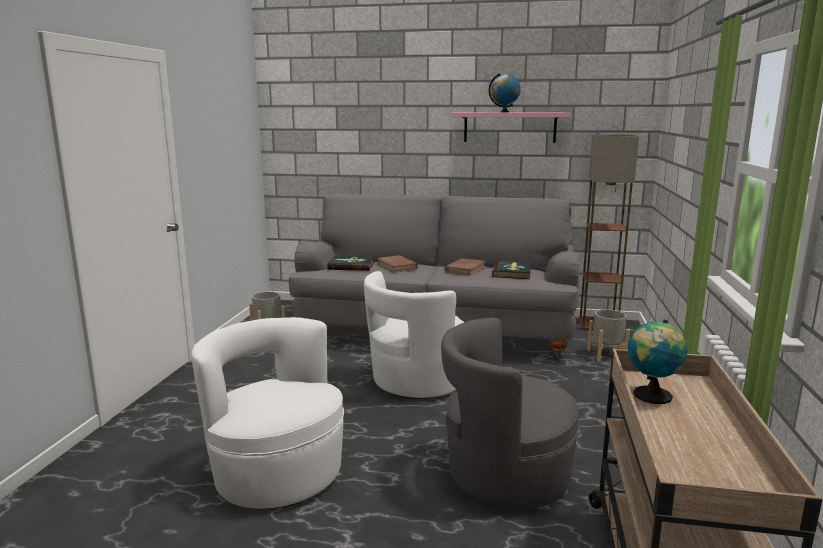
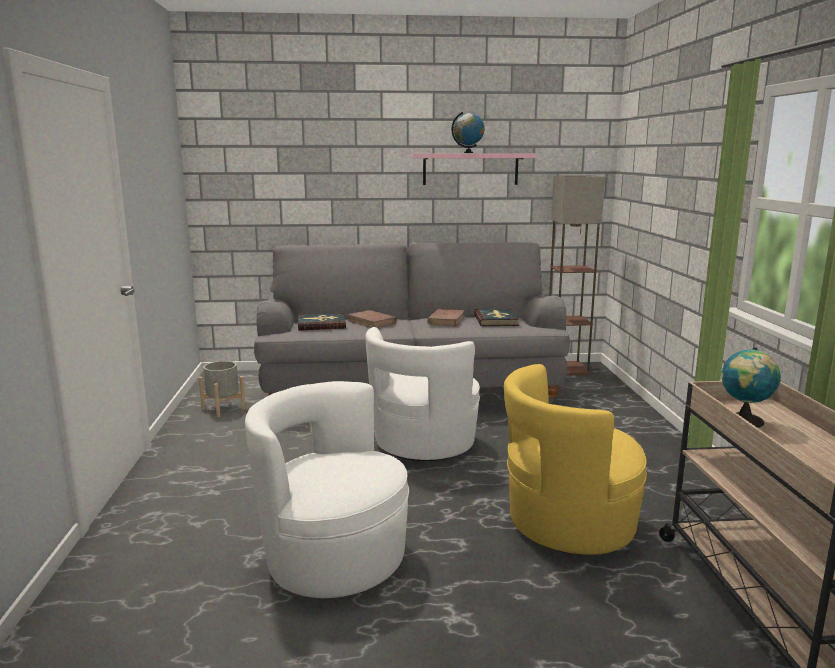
camera: 15 degrees left, 0 degrees up
grey armchair [441,318,579,509] -> yellow armchair [504,364,647,555]
grey planter [587,309,630,361] -> none

